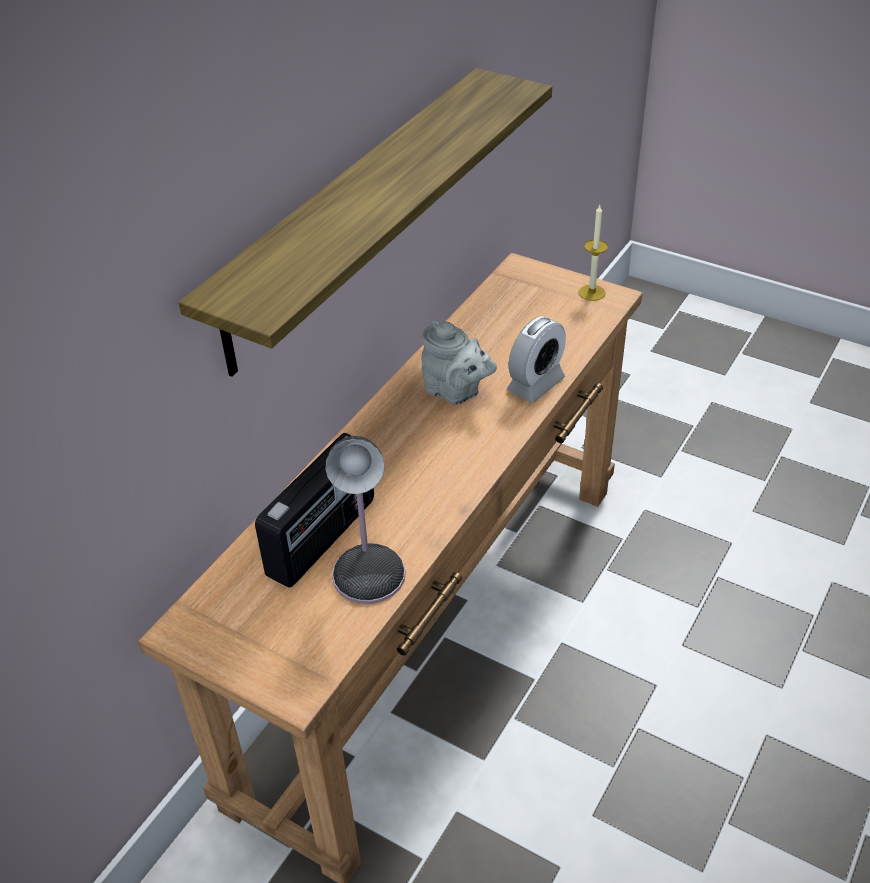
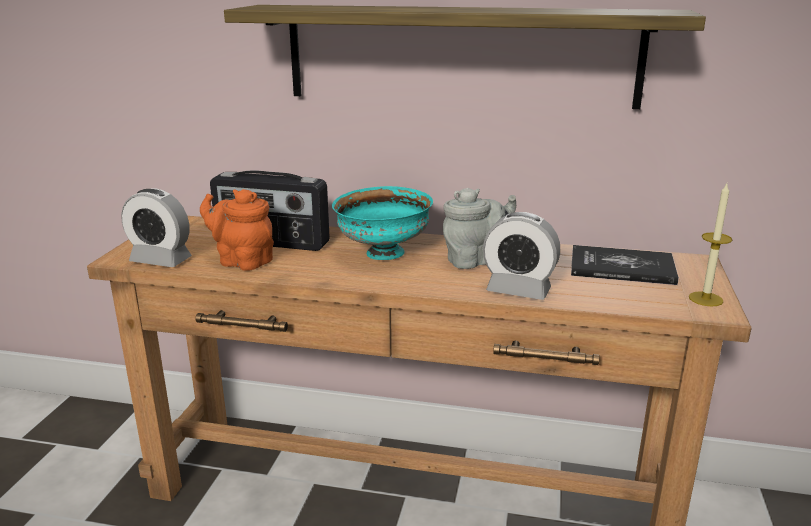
camera: 70 degrees right, 20 degrees down
table lamp [325,436,406,604] -> orange teapot [200,189,274,271]
grey teapot [421,319,497,404] -> grey teapot turned 135 degrees counterclockwise [443,188,516,269]
none -> alarm clock [121,188,192,267]
none -> turquoise bowl [332,186,433,260]
none -> book [571,245,679,285]

